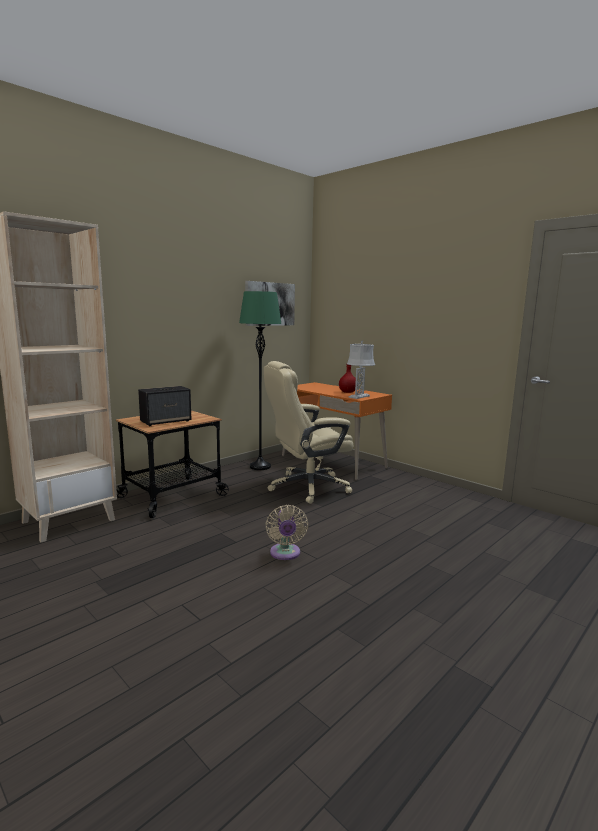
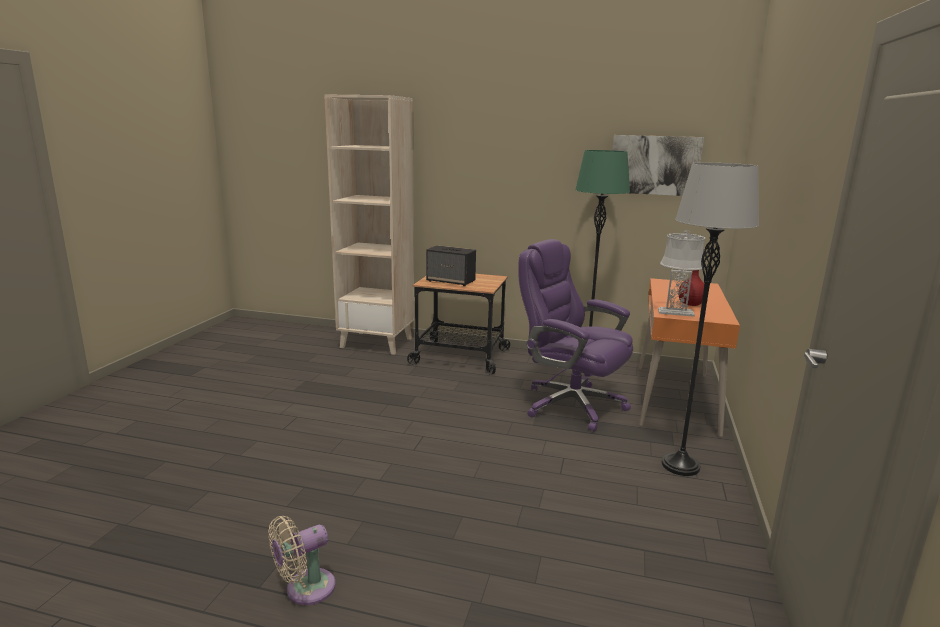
camera: 60 degrees right, 5 degrees up
beige office chair [264,361,353,504] -> purple office chair [518,239,633,432]
beige fan [265,505,308,560] -> beige fan moved to [268,516,335,605]
none -> grey floor lamp [662,163,759,476]

